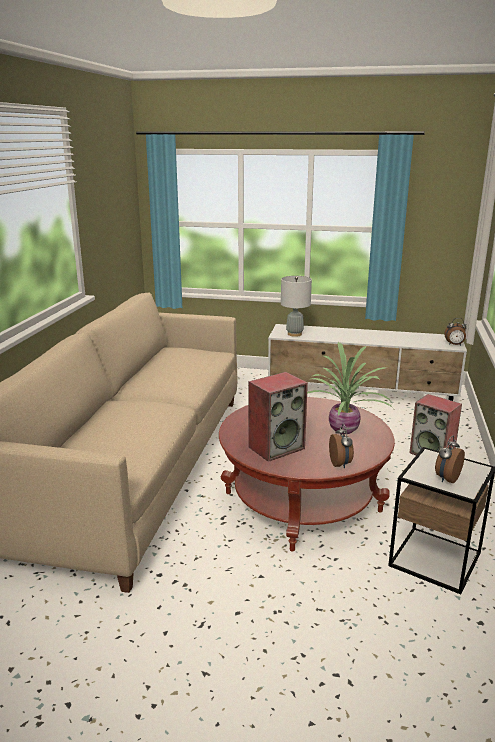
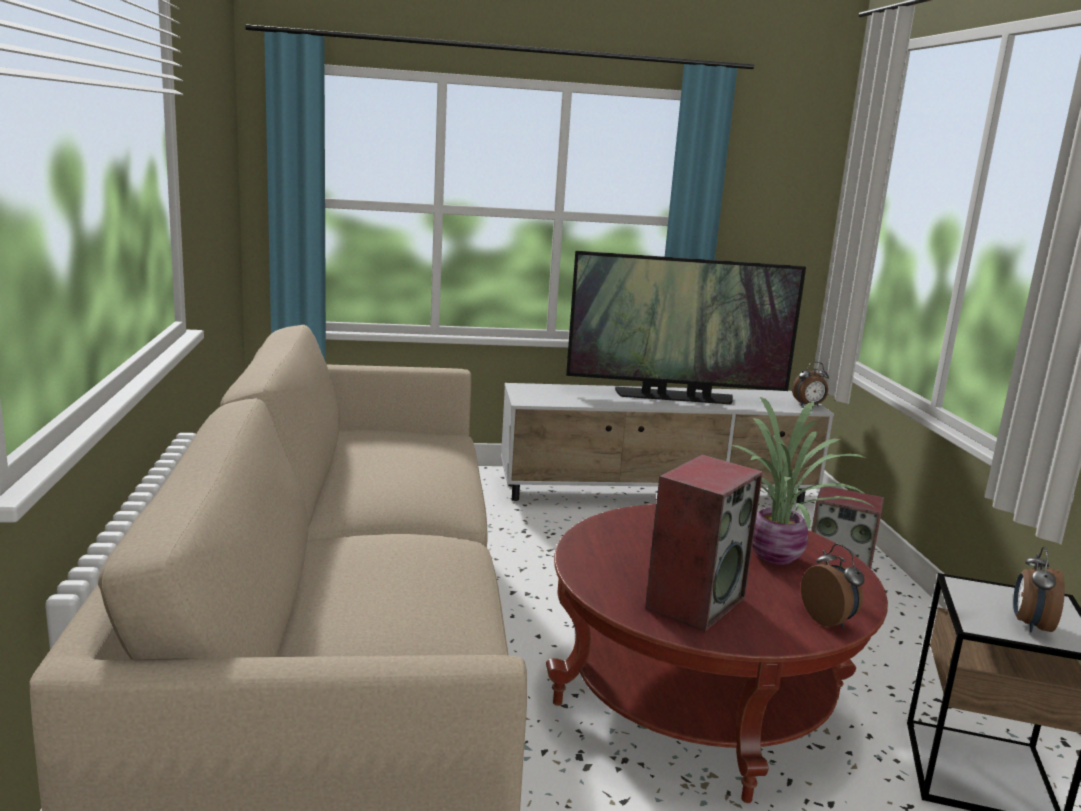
camera: 20 degrees left, 5 degrees down
grey table lamp [281,276,312,337] -> none
none -> television [566,251,806,404]

